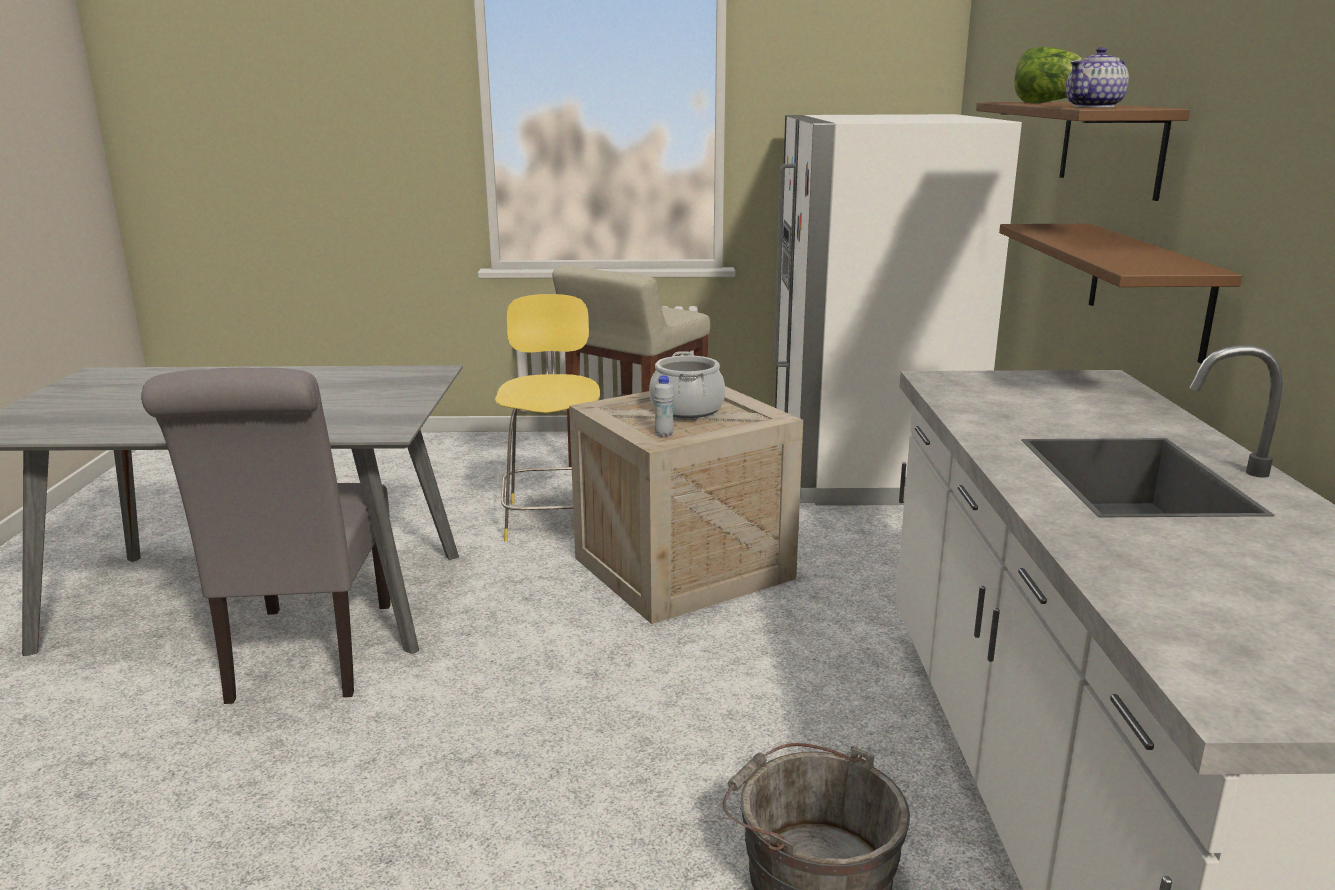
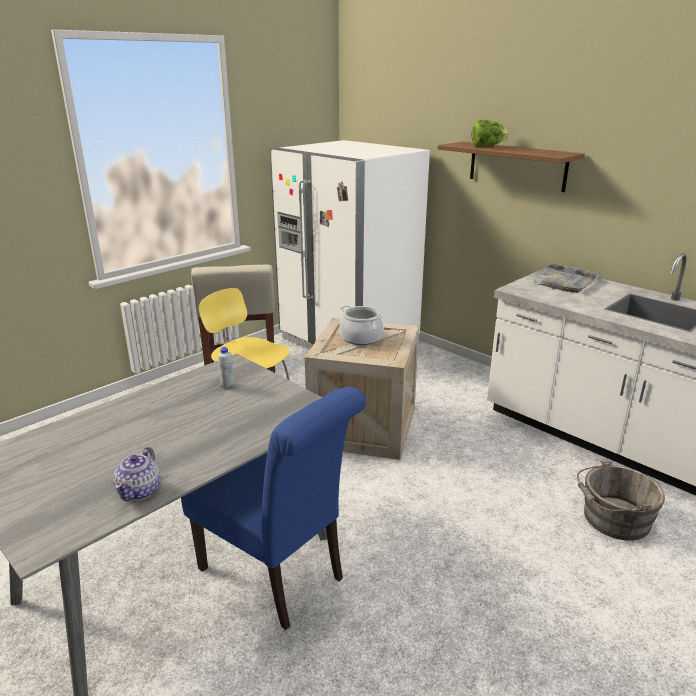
camera: 45 degrees left, 5 degrees up
grey chair [141,368,391,704] -> blue chair [181,387,366,630]
white bottle [654,375,674,437] -> white bottle moved to [218,347,234,389]
brown shelf [999,224,1242,364] -> none
teapot [1066,47,1129,108] -> teapot moved to [113,447,160,501]
none -> grey tray [532,264,601,293]

